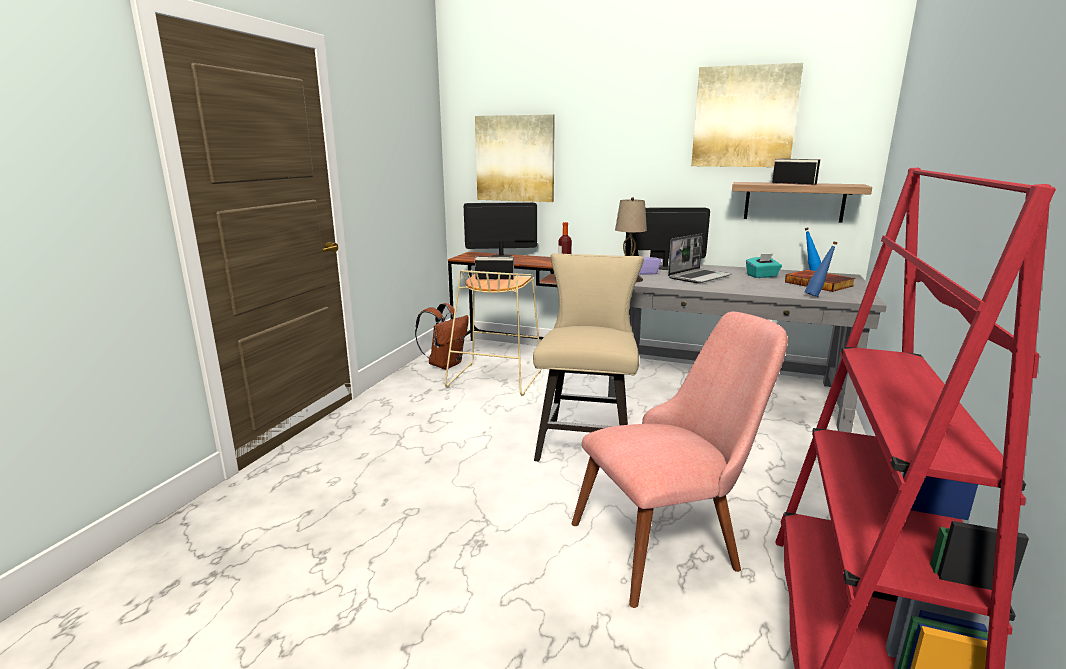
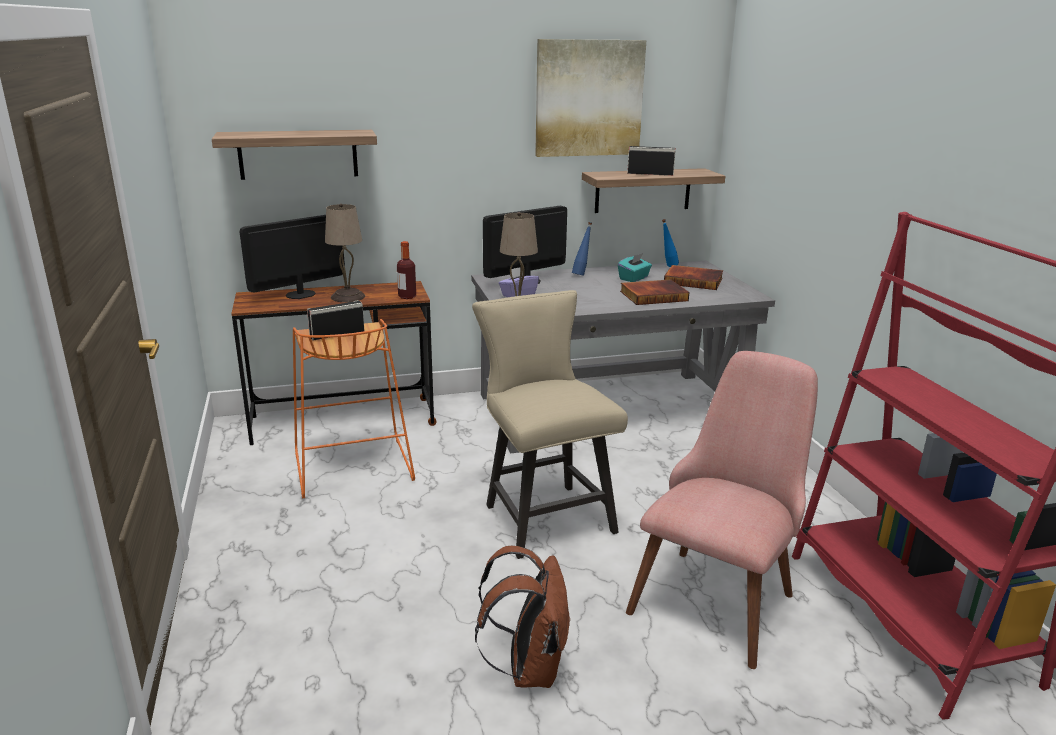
camera: 35 degrees left, 5 degrees up
brown backpack [415,303,469,370] -> brown backpack moved to [475,546,571,688]
beige stool [445,270,541,396] -> orange stool [293,319,415,498]
picture [475,114,555,202] -> shelf [212,130,377,180]
laptop [668,233,732,284] -> none
blue bottle [805,241,837,297] -> blue bottle moved to [572,222,592,276]
none -> beige table lamp [325,204,365,302]
none -> book [620,279,689,305]

